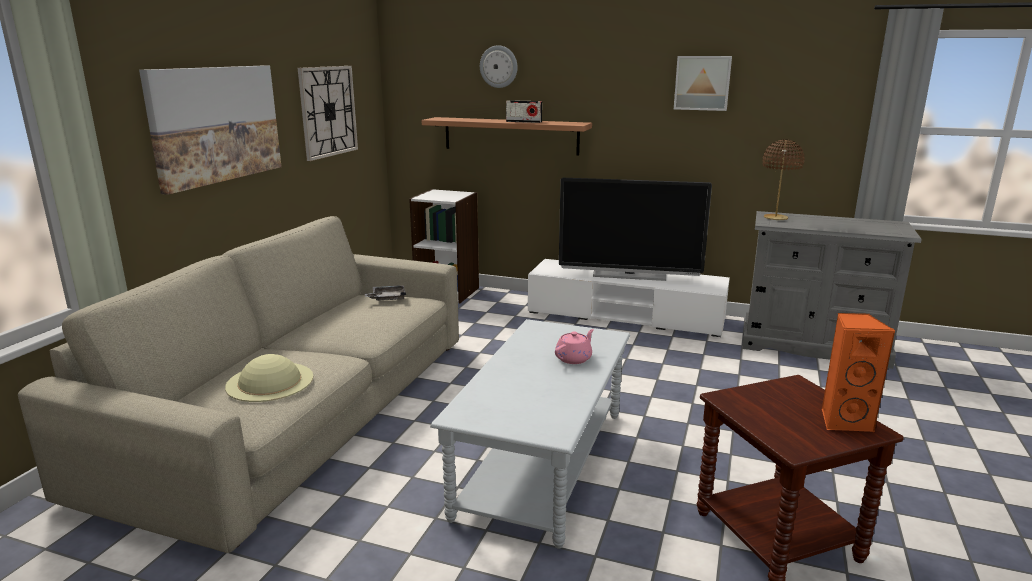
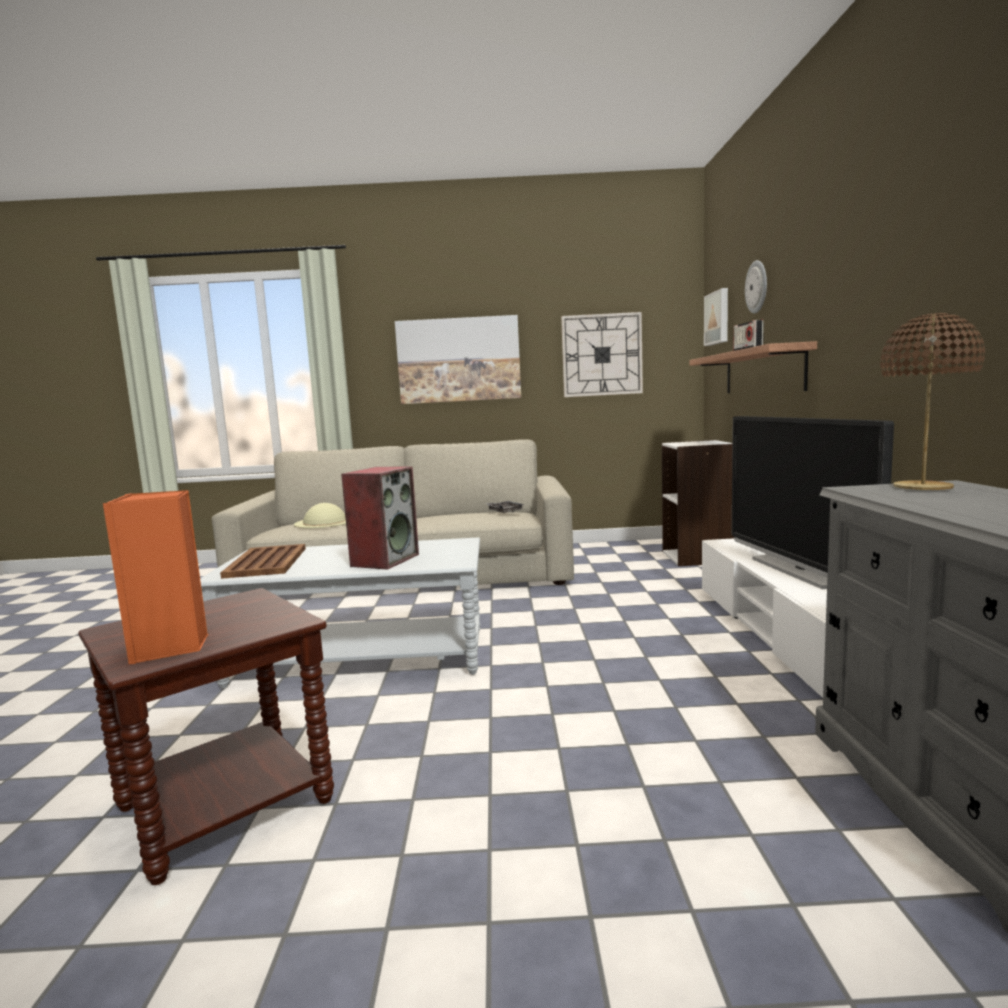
camera: 70 degrees right, 10 degrees down
pink teapot [555,329,594,364] -> speaker [341,466,419,570]
picture [674,56,732,111] -> picture moved to [704,288,728,346]
none -> brown tray [220,544,306,579]

